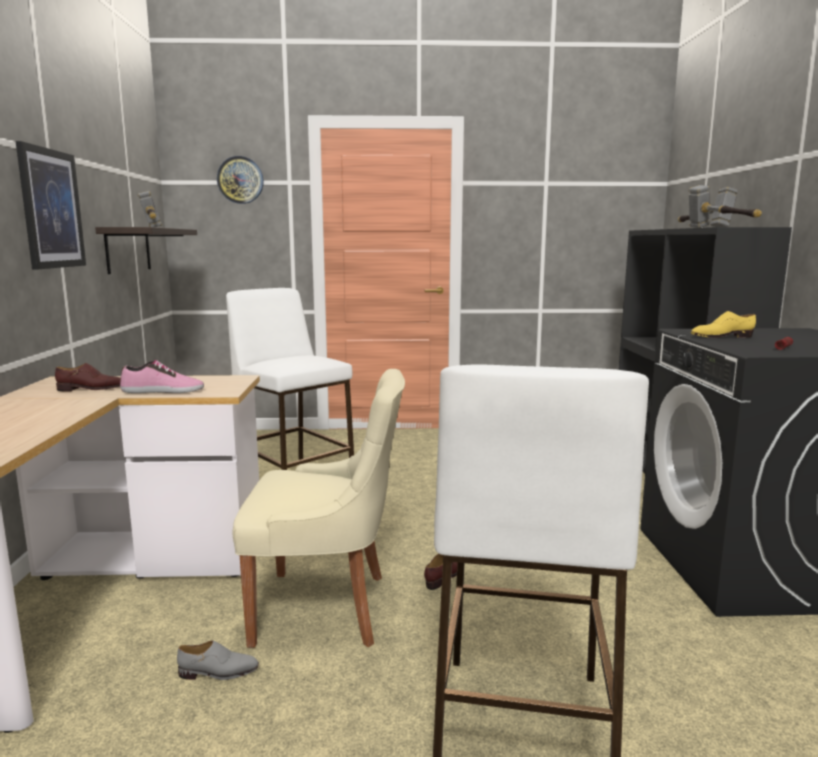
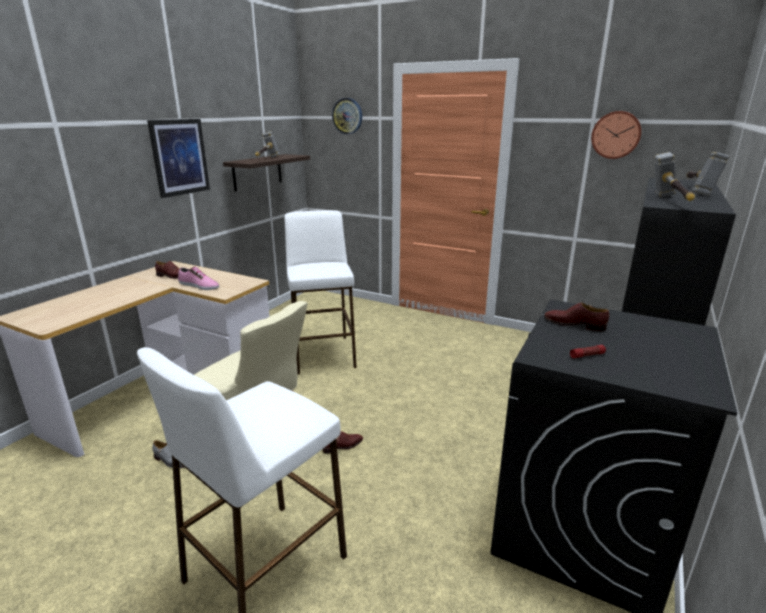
camera: 30 degrees right, 10 degrees up
yellow shoe [691,311,756,338] -> brown shoe [544,302,609,331]
none -> wall clock [591,111,642,159]

